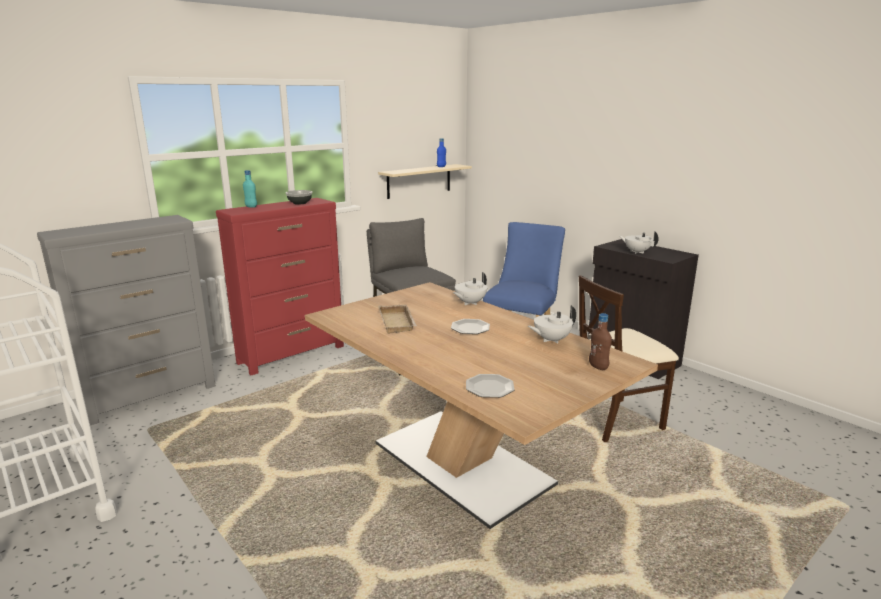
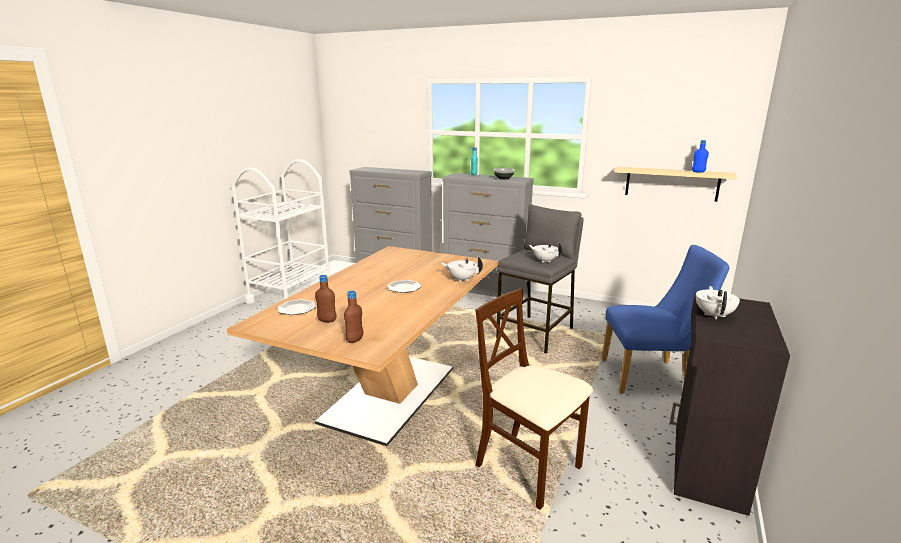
camera: 65 degrees right, 0 degrees up
red dresser [216,198,344,375] -> grey dresser [443,173,534,305]
beige tray [378,304,417,334] -> none
white teapot [528,306,576,344] -> white teapot moved to [529,242,562,263]
none -> brown bottle [315,275,336,322]

